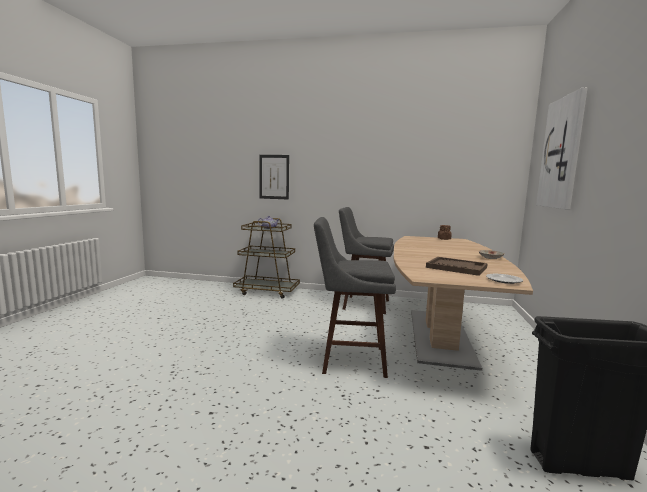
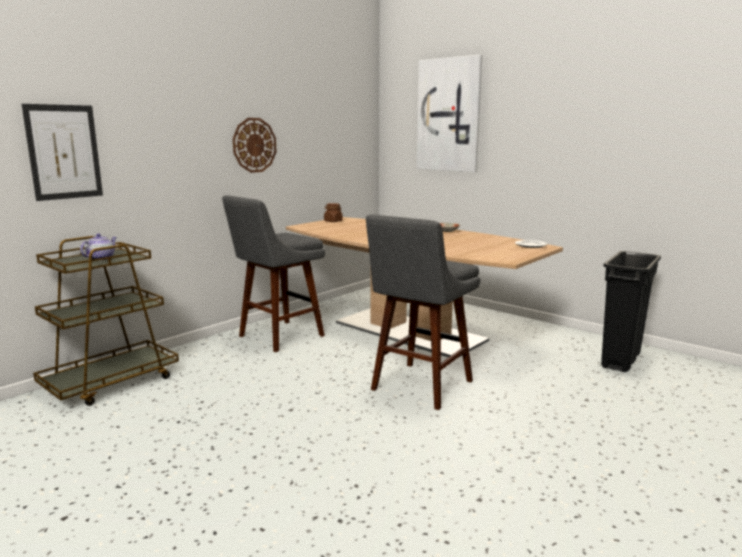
camera: 60 degrees left, 5 degrees up
brown tray [426,257,488,276] -> none
none -> wall clock [233,118,277,173]

